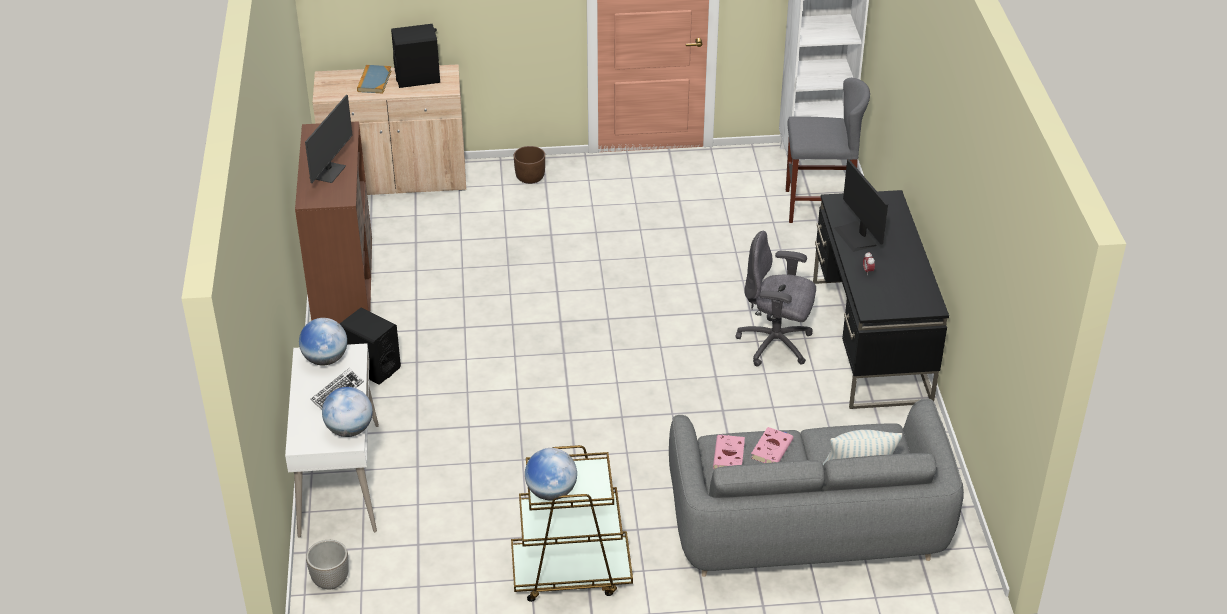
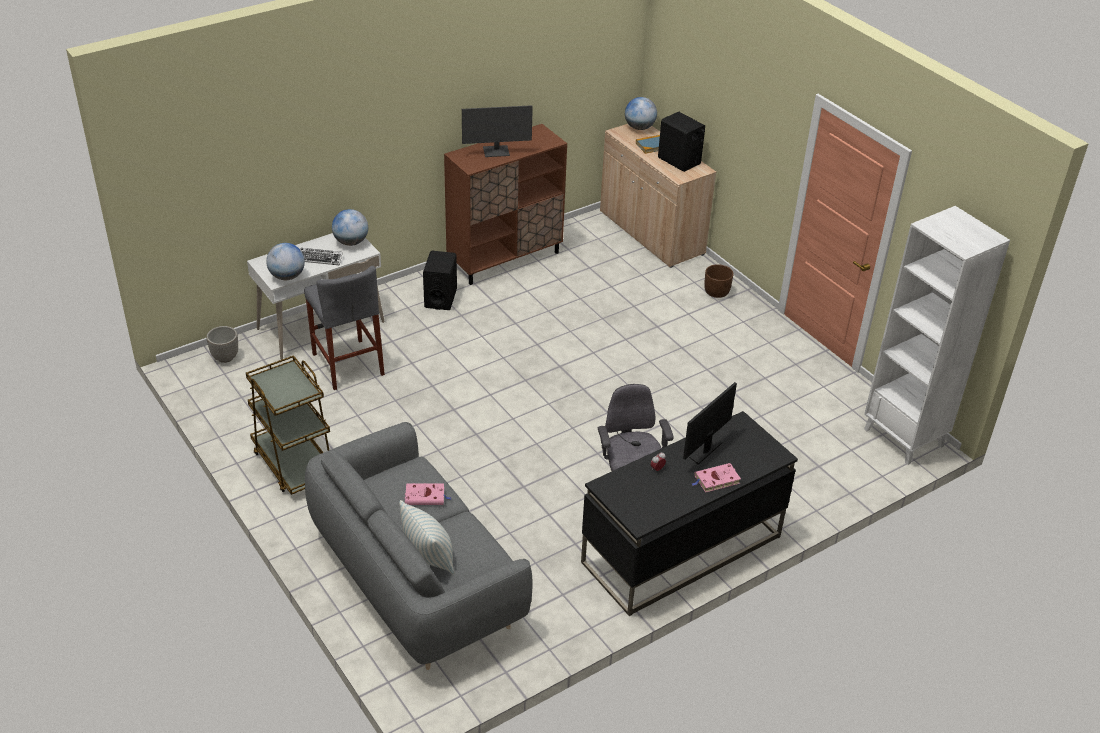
camera: 60 degrees right, 0 degrees up
globe [525,448,577,500] -> globe moved to [625,97,657,130]
pink book [713,434,745,469] -> pink book moved to [692,463,741,493]
grey stool [786,78,870,223] -> grey stool moved to [304,266,385,390]

